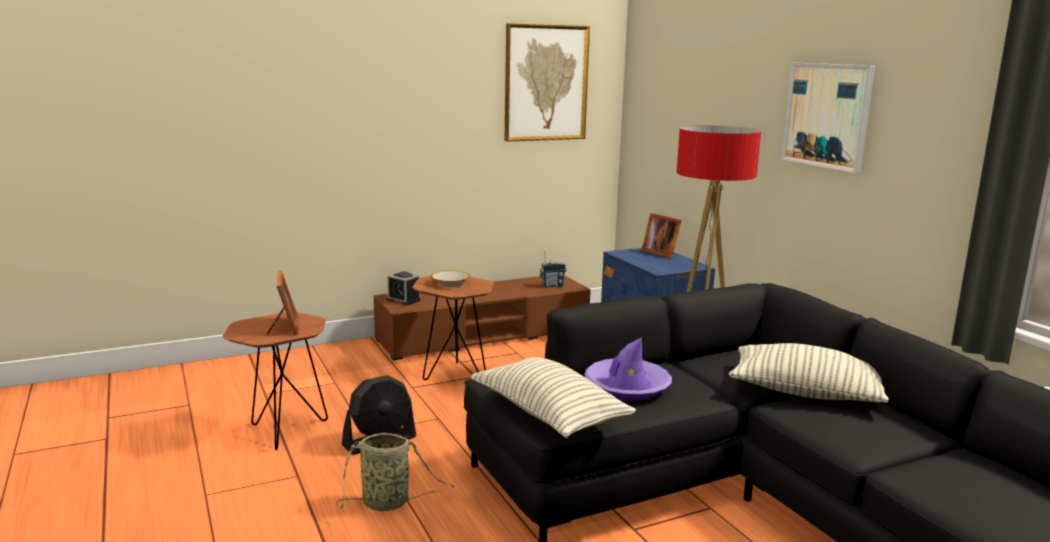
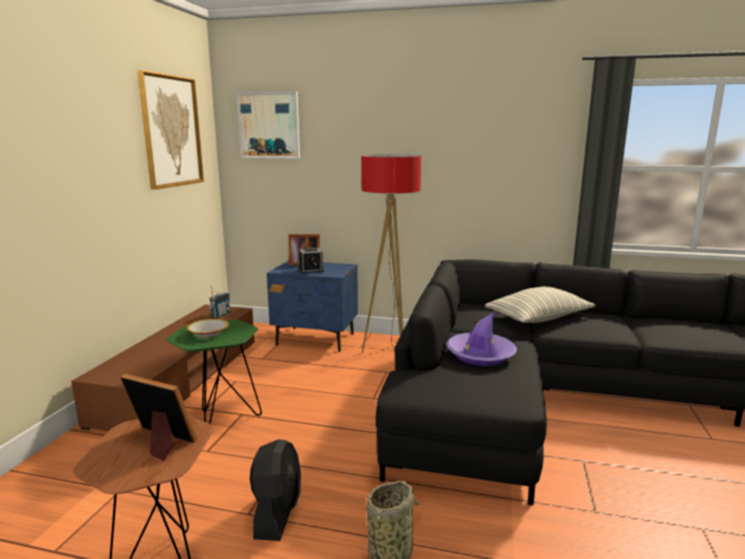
camera: 50 degrees left, 0 degrees up
alarm clock [387,272,421,305] -> alarm clock moved to [298,247,324,274]
brown side table [412,276,494,380] -> green side table [166,320,262,424]
pillow [471,357,636,438] -> none
picture [781,63,875,173] -> picture moved to [236,91,300,159]

